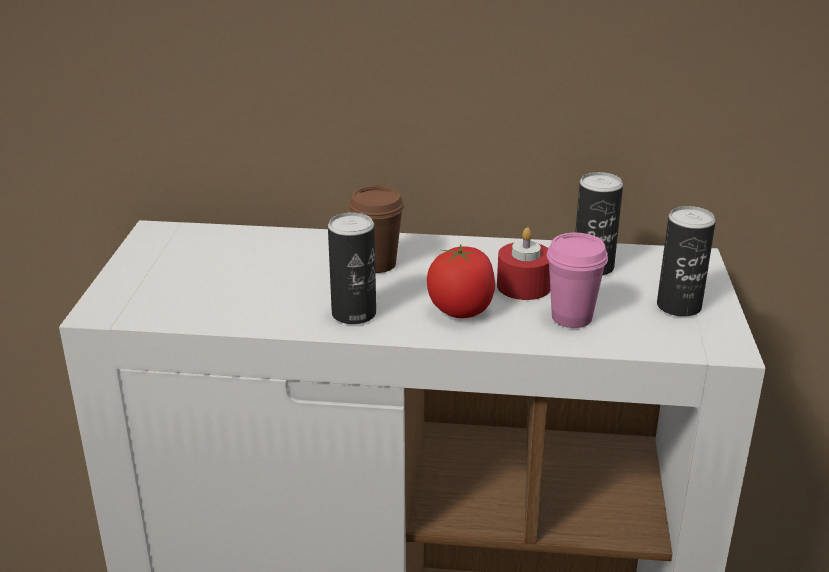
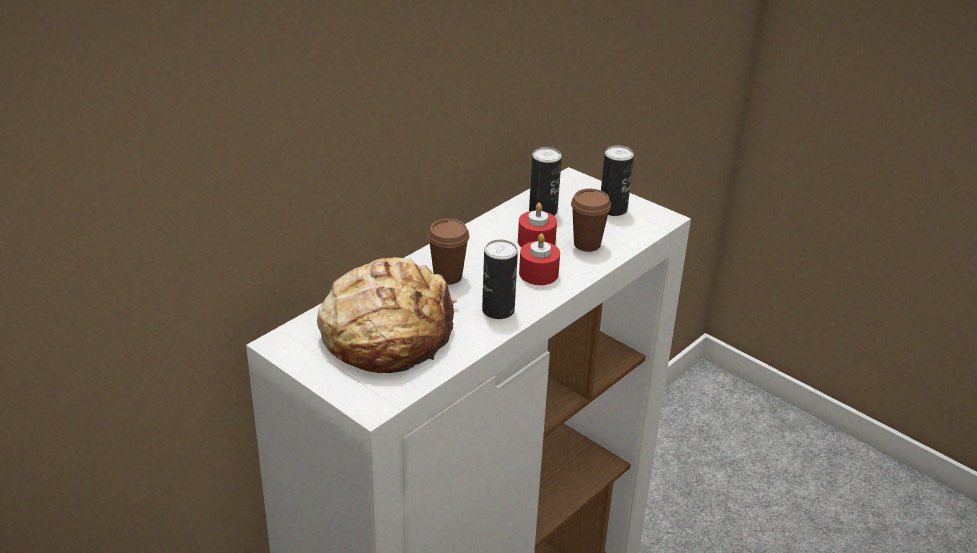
camera: 55 degrees left, 5 degrees up
tomato [427,244,495,318] -> red candle [519,233,560,285]
pink cup [547,233,608,328] -> brown cup [571,189,611,252]
none -> bread [317,257,458,373]

